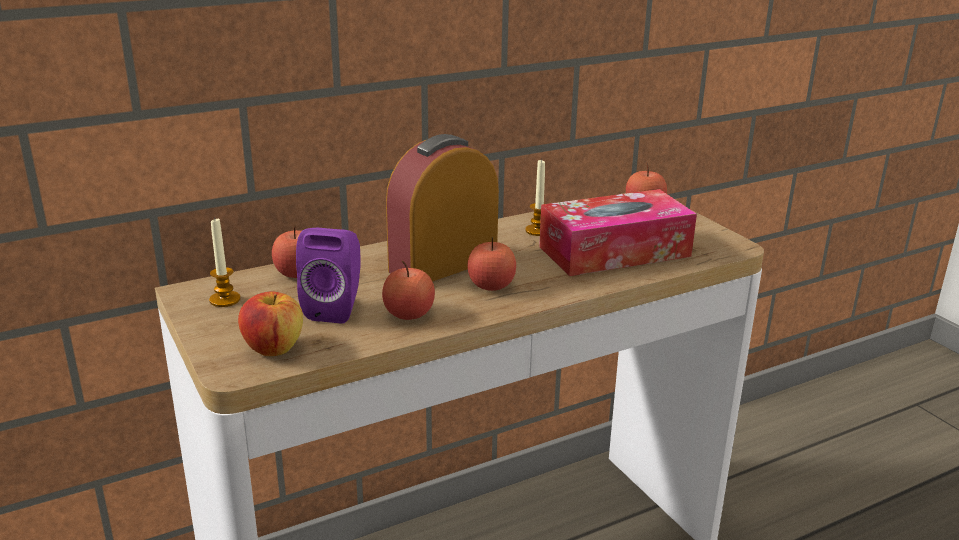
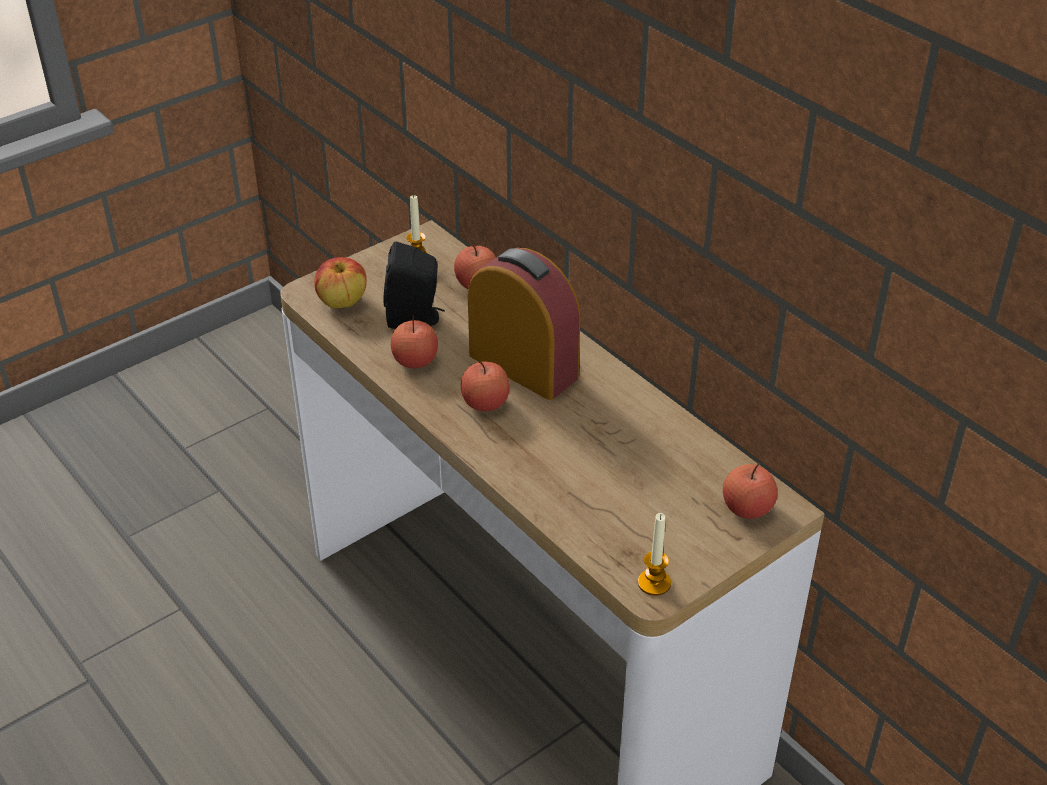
camera: 80 degrees right, 15 degrees up
purple speaker [296,228,361,324] -> black speaker [384,241,445,329]
candle [526,158,545,236] -> candle moved to [638,513,671,596]
tissue box [539,189,697,276] -> none

